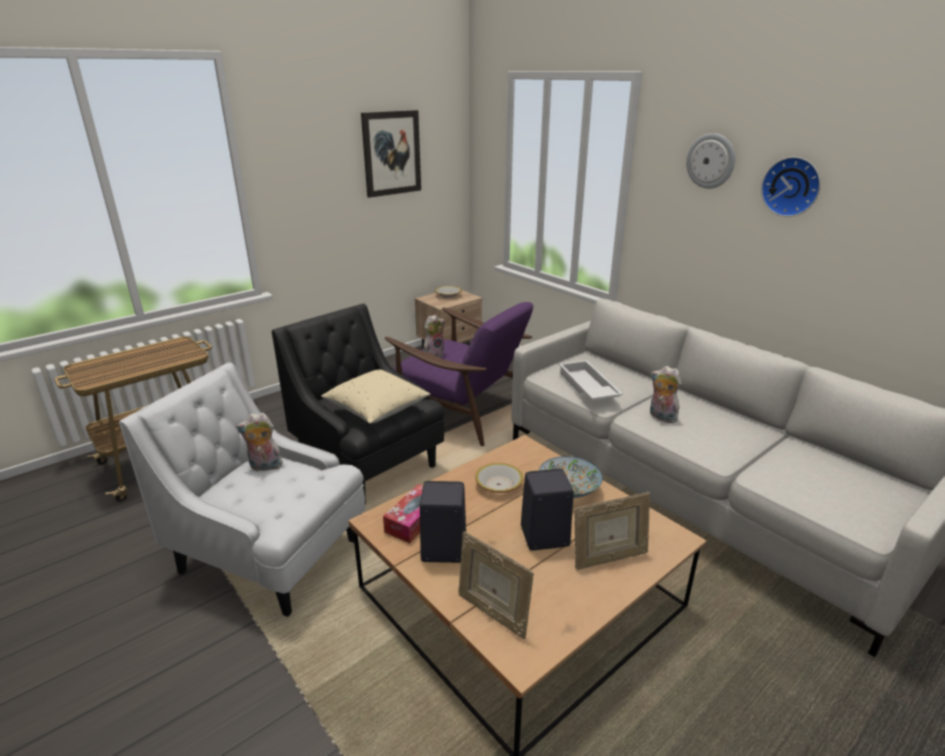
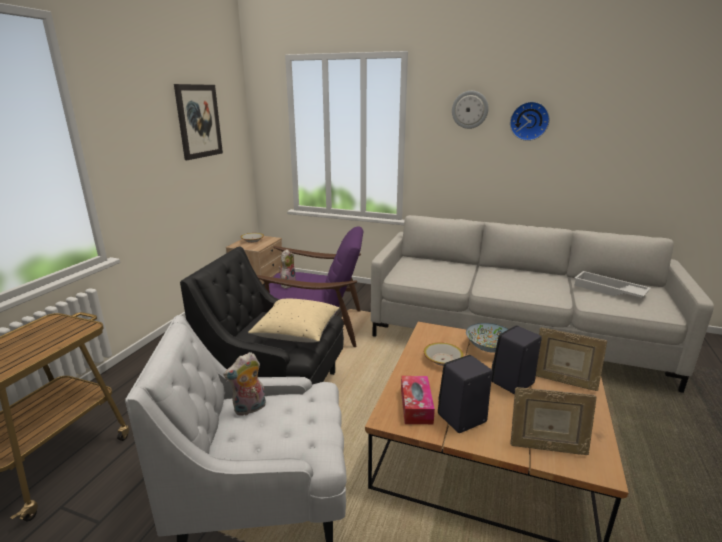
camera: 30 degrees left, 5 degrees down
white tray [559,360,623,400] -> white tray moved to [574,271,651,298]
picture frame [574,492,650,570] -> picture frame turned 75 degrees clockwise [536,327,607,391]
plush toy [650,366,681,423] -> none

